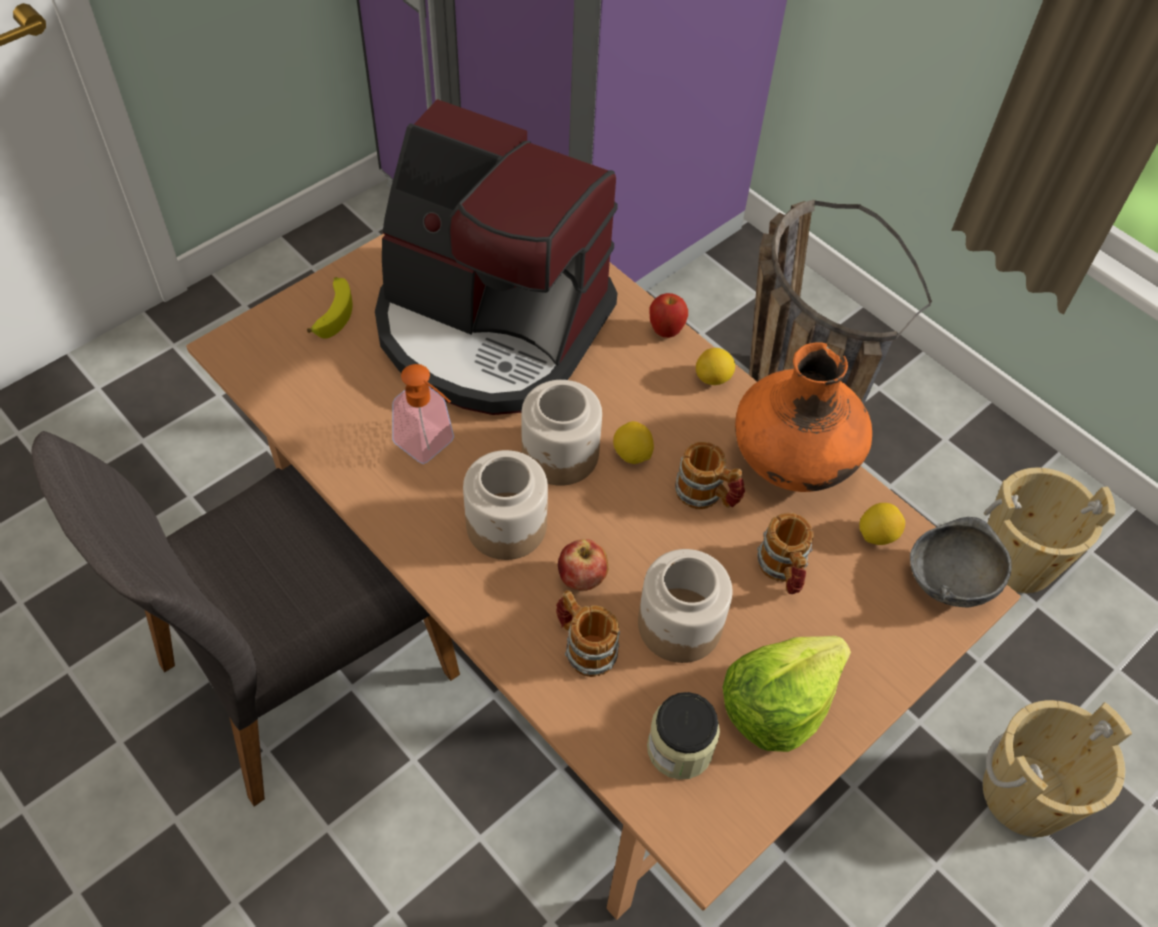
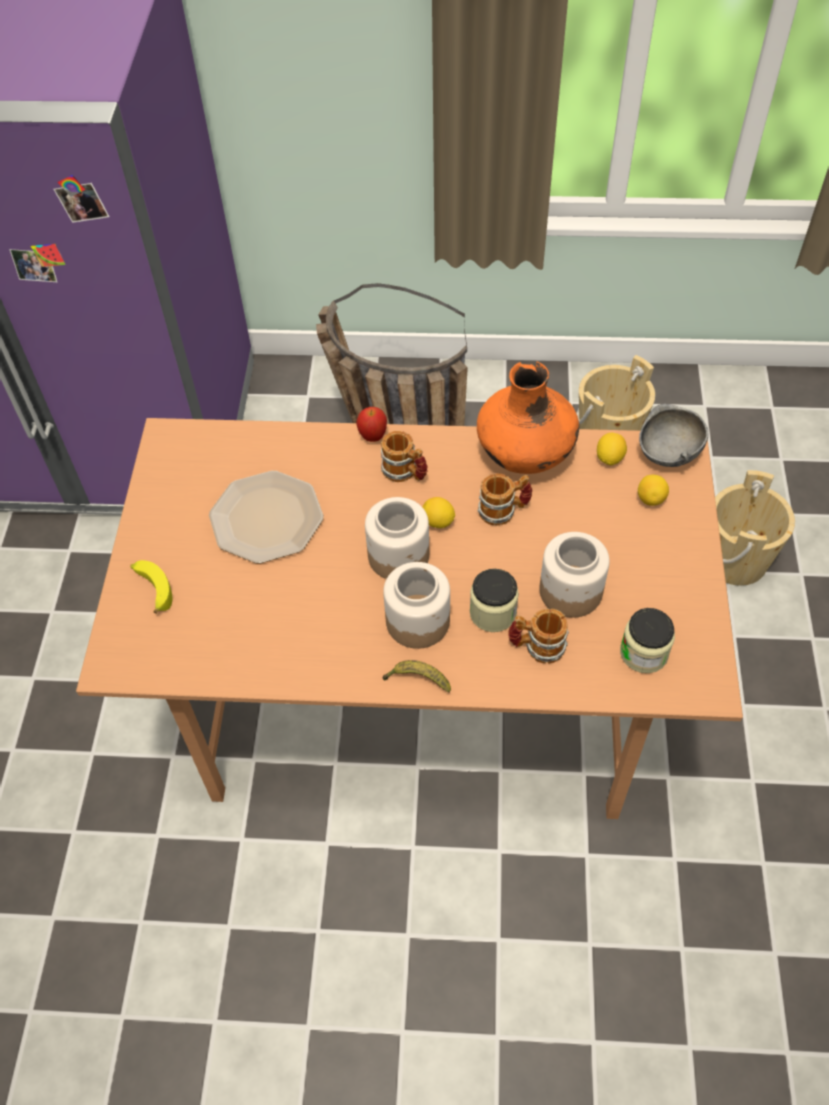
camera: 40 degrees left, 0 degrees up
grey chair [31,431,460,806] -> none
coffee machine [375,99,617,415] -> plate [209,471,324,564]
soap dispenser [392,364,454,464] -> none
apple [558,539,608,590] -> jar [470,569,519,632]
lemon [696,348,735,385] -> lemon moved to [638,475,669,506]
lettuce [722,636,851,752] -> none
mug [757,513,814,594] -> mug moved to [381,431,428,482]
none -> banana [382,660,451,693]

